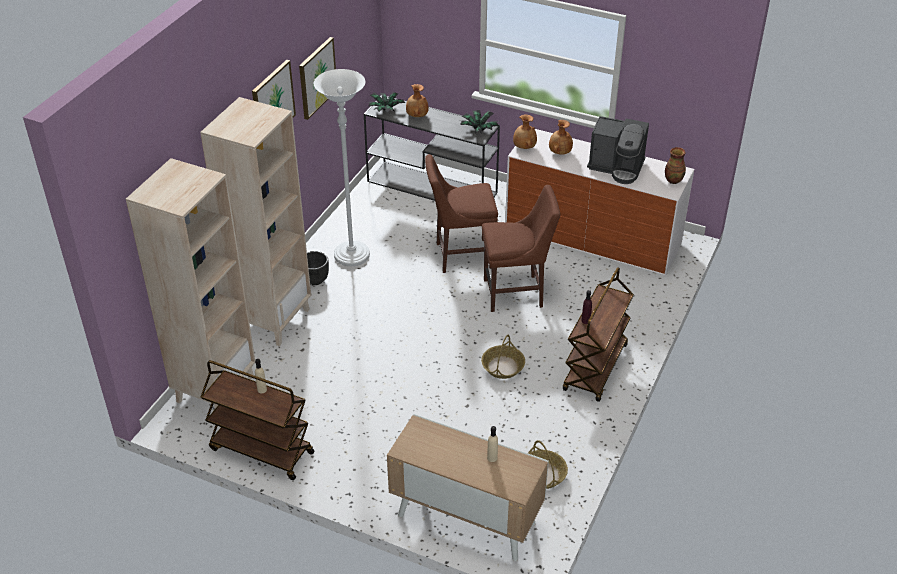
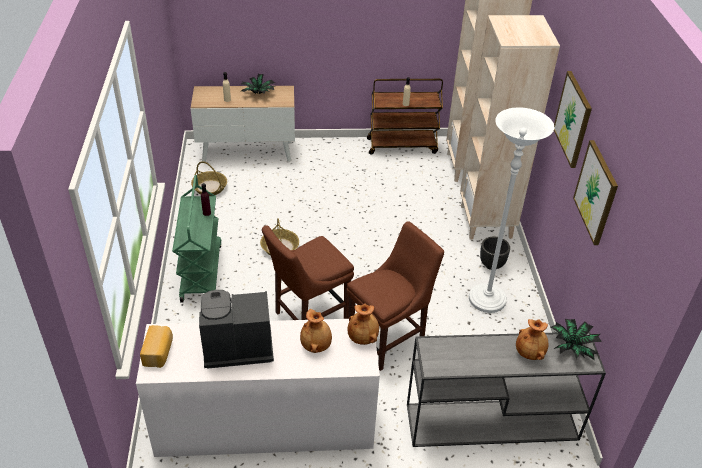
camera: 150 degrees right, 0 degrees up
potted plant [460,110,499,134] -> potted plant moved to [240,74,276,94]
brown cart [563,267,634,402] -> green cart [172,175,222,303]
vase [665,147,686,184] -> bread [140,325,173,368]

